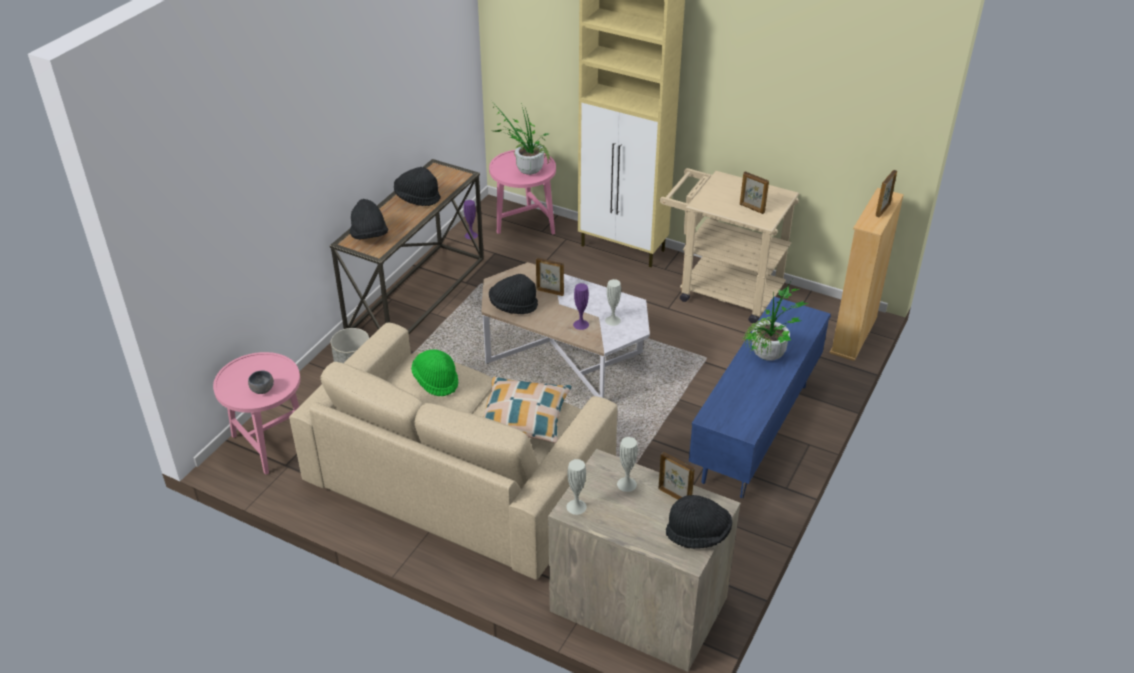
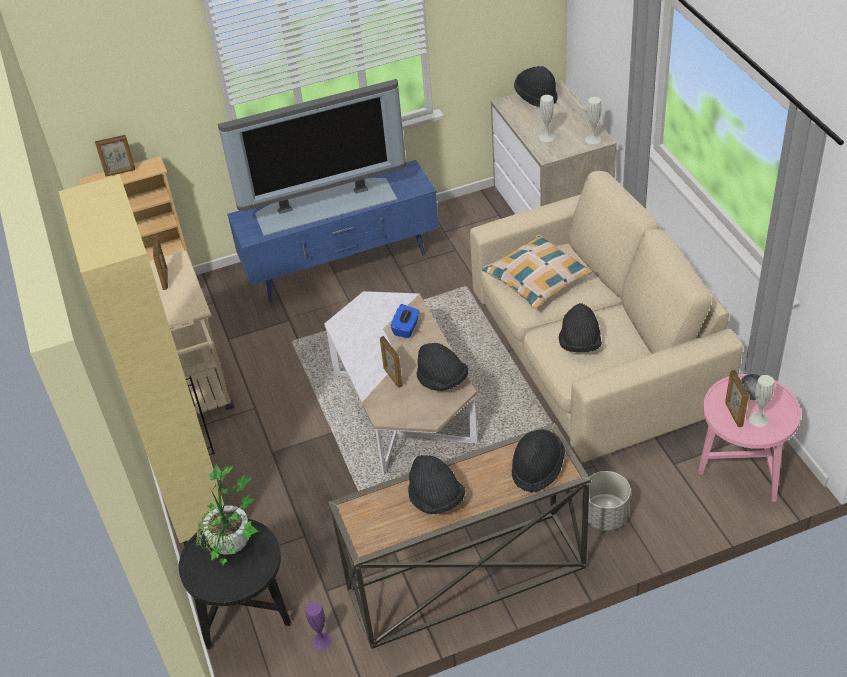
camera: 135 degrees left, 5 degrees up
green hat [411,349,458,396] -> black hat [559,303,602,352]
pink side table [489,150,556,235] -> black side table [179,519,291,649]
purple vase [573,283,589,330] -> blue tissue box [391,304,420,338]
white vase [605,279,621,326] -> white vase moved to [749,375,774,427]
picture frame [659,452,695,500] -> picture frame moved to [725,370,749,427]
potted plant [742,280,808,361] -> television [218,79,406,236]

